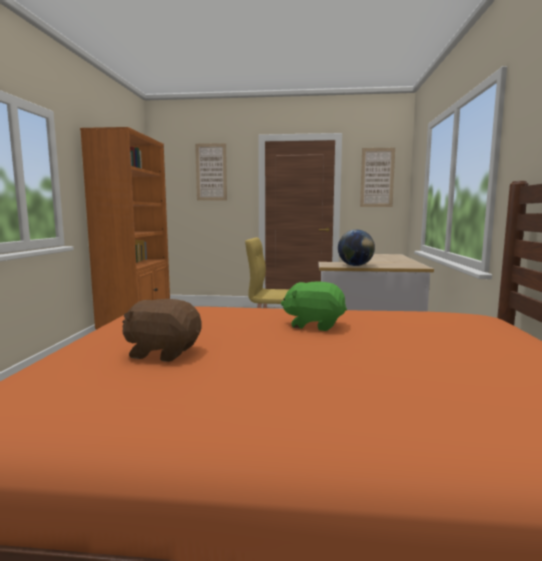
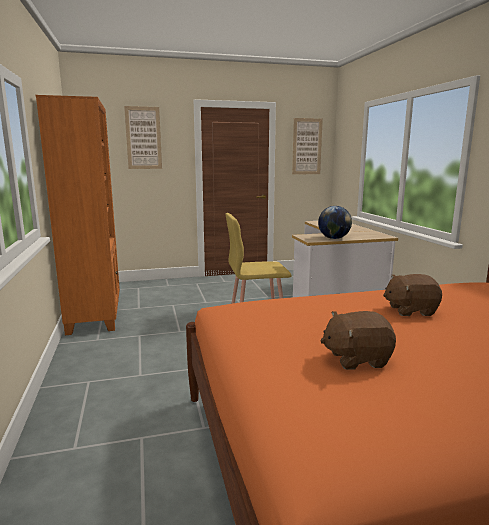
camera: 20 degrees left, 5 degrees up
green plush toy [281,281,347,331] -> brown plush toy [383,274,442,316]

